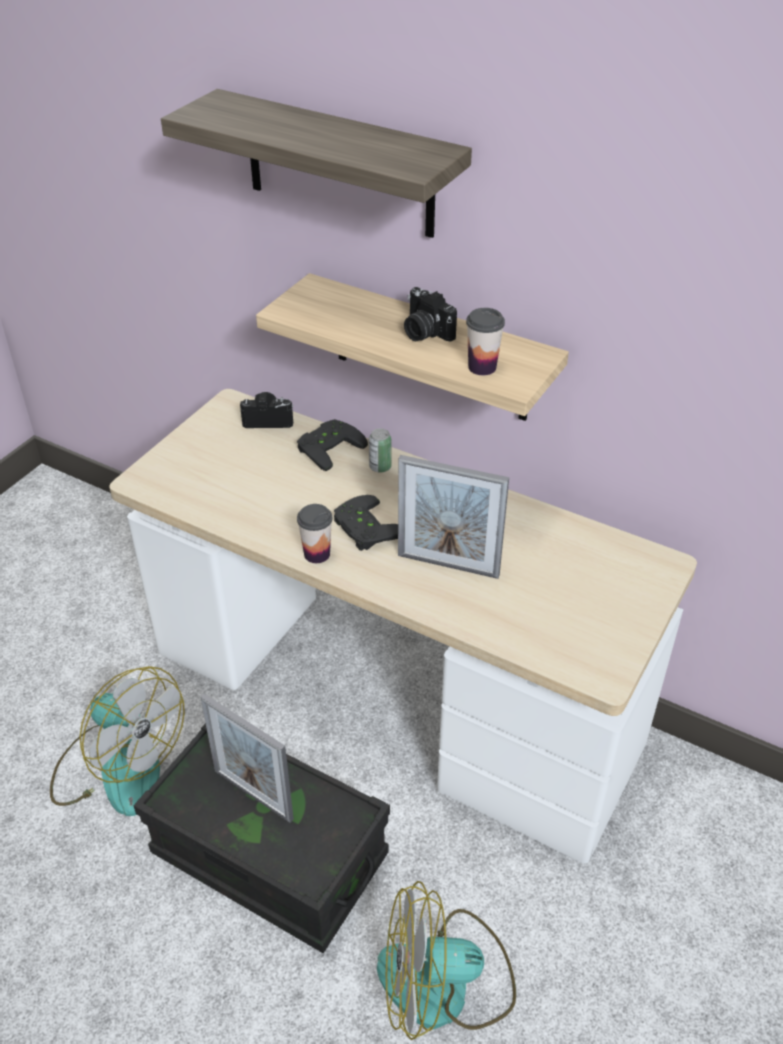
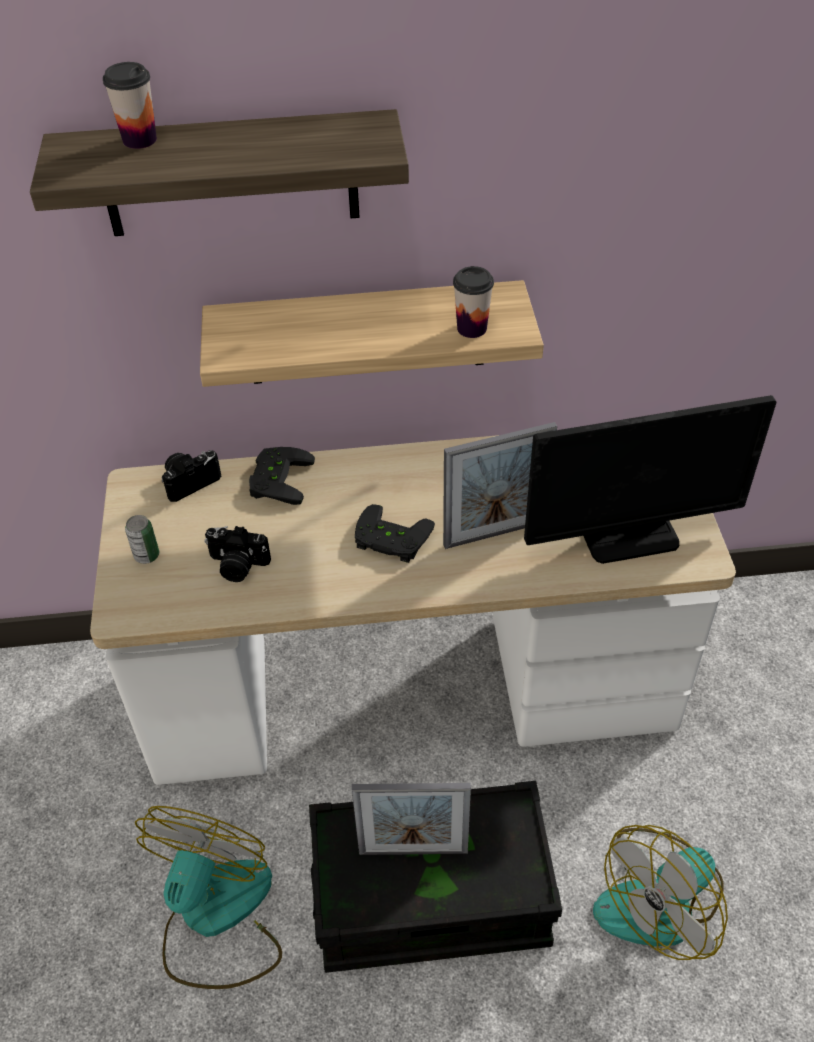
camera: 35 degrees left, 5 degrees up
fan [50,666,185,816] -> fan turned 75 degrees counterclockwise [135,806,282,989]
cup [297,504,333,563] -> cup moved to [103,62,157,149]
can [369,428,392,473] -> can moved to [125,515,159,564]
camera [404,287,457,341] -> camera moved to [204,526,271,582]
none -> monitor [524,395,777,564]

